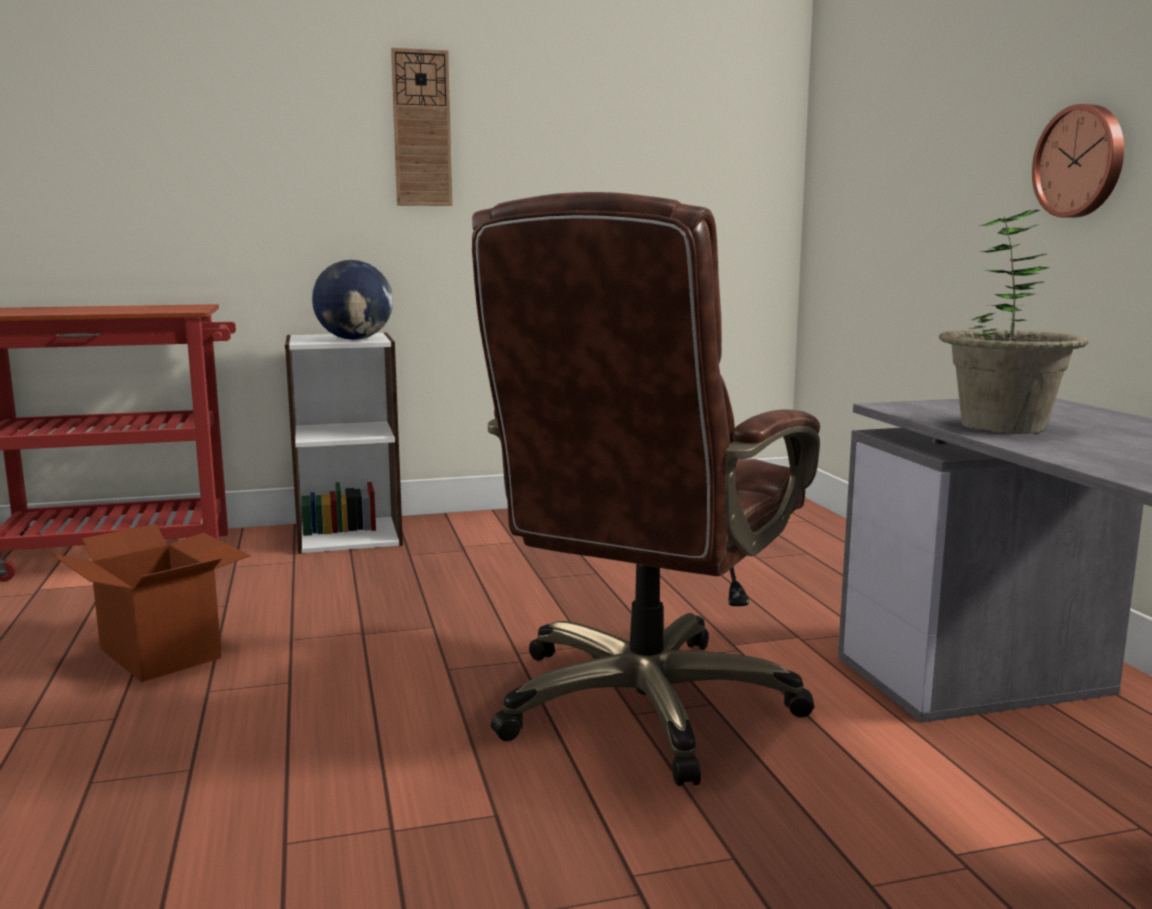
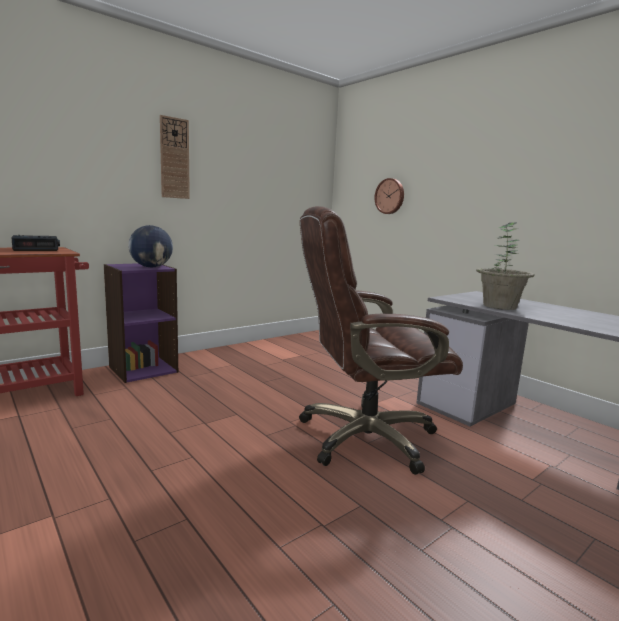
camera: 25 degrees left, 0 degrees up
cardboard box [51,524,251,682] -> none
white bookcase [285,333,403,554] -> purple bookcase [104,263,178,383]
brown office chair [472,192,820,786] -> brown office chair turned 75 degrees clockwise [299,206,463,475]
wall clock [1032,104,1124,218] -> wall clock moved to [374,178,404,214]
none -> alarm clock [11,235,60,251]

